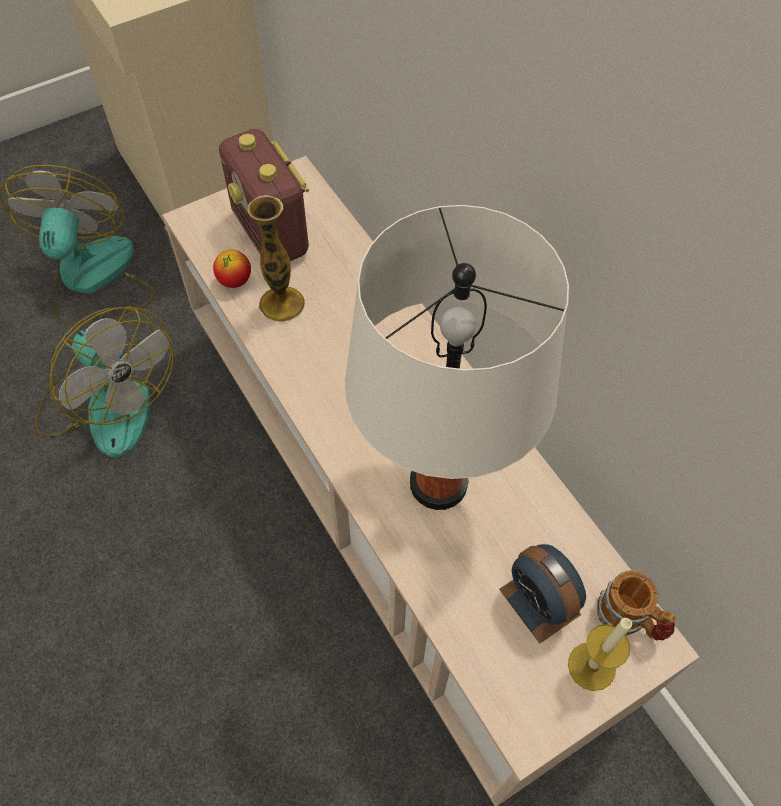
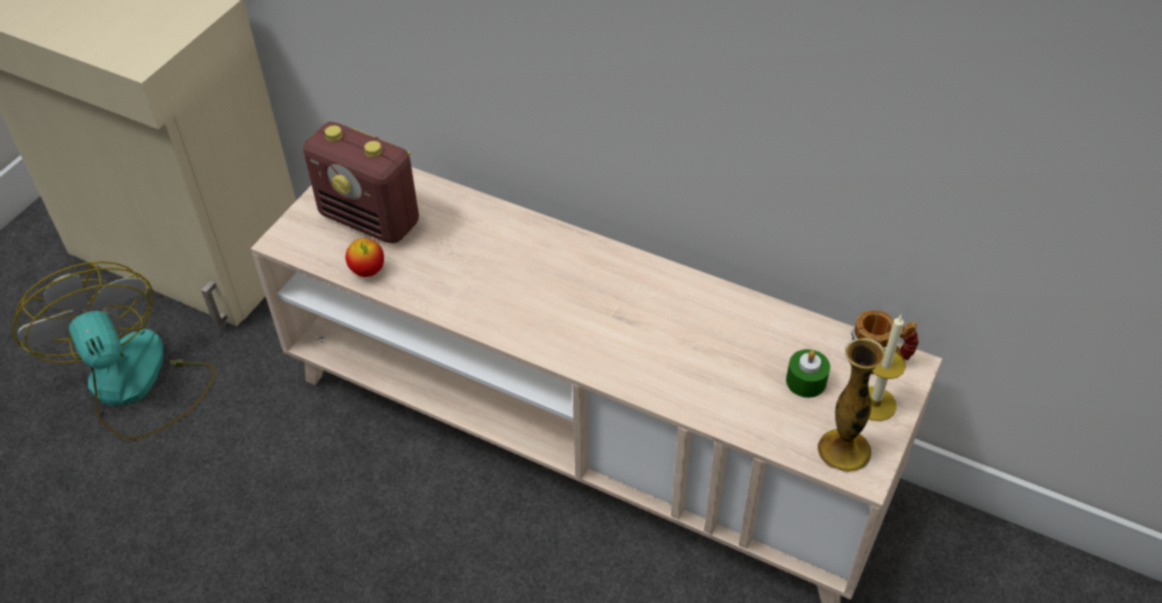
camera: 30 degrees left, 10 degrees down
fan [35,307,174,458] -> none
vase [247,195,305,322] -> vase moved to [817,338,885,472]
white table lamp [345,205,569,510] -> none
alarm clock [499,544,586,644] -> green candle [786,349,830,398]

